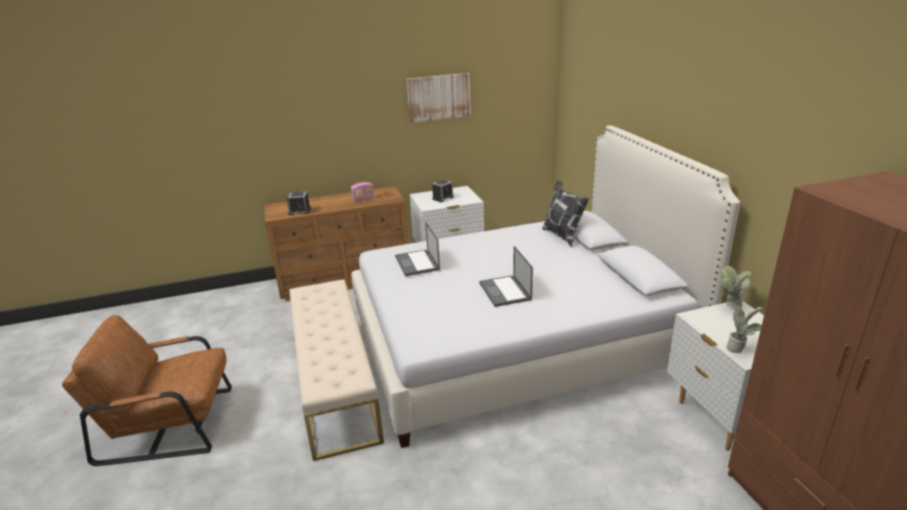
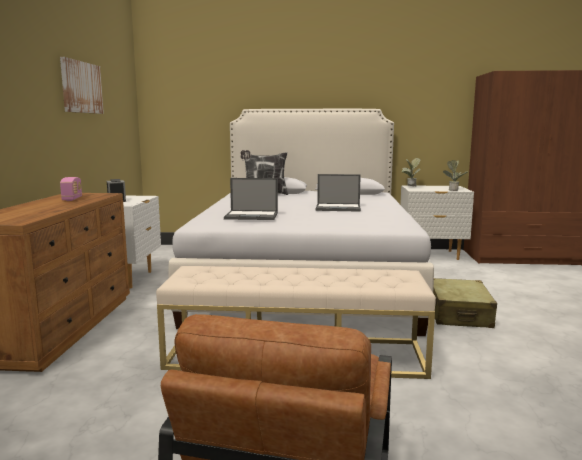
camera: 70 degrees left, 15 degrees down
alarm clock [287,191,311,215] -> none
none -> beige suitcase [433,278,497,328]

